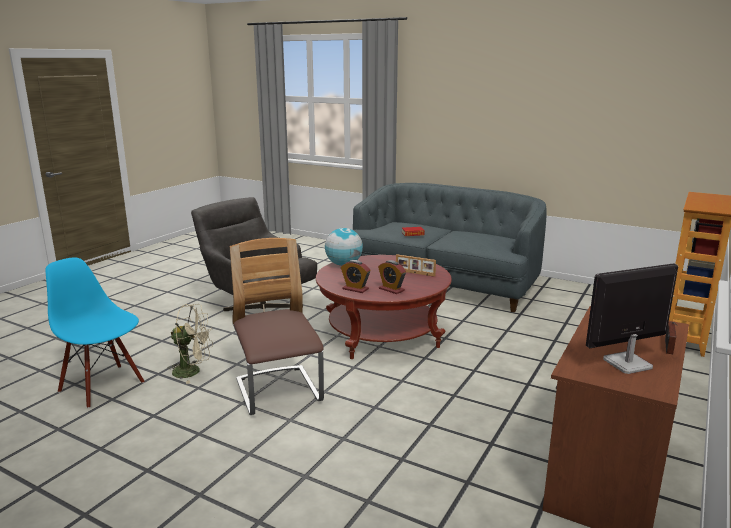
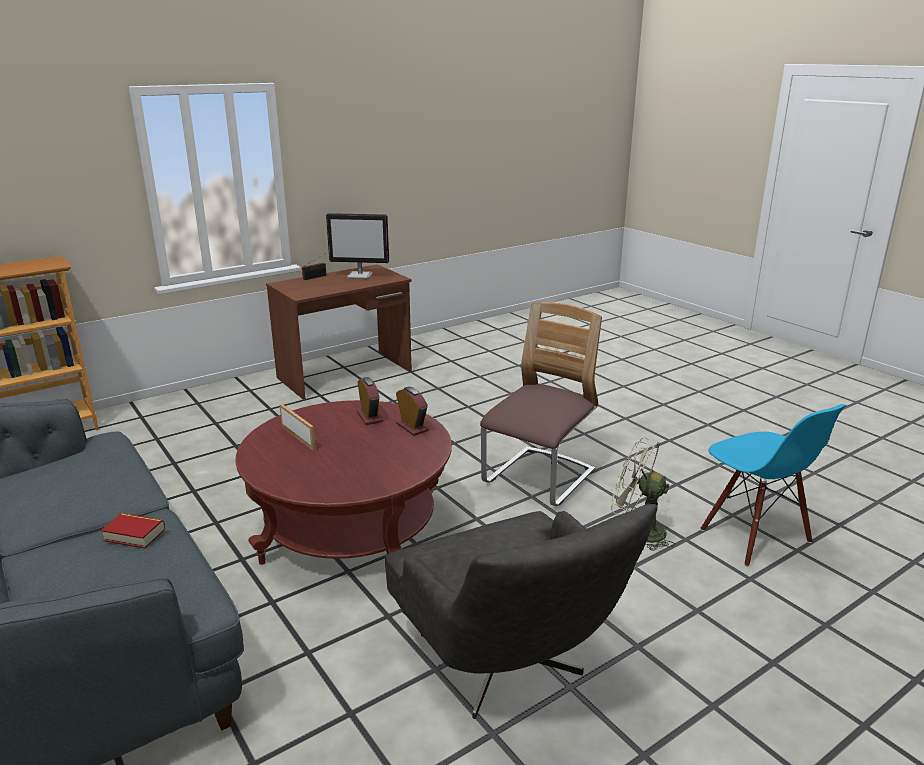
camera: 155 degrees left, 5 degrees up
chair [230,238,324,415] -> chair turned 150 degrees counterclockwise [480,302,602,506]
globe [325,228,363,266] -> none

